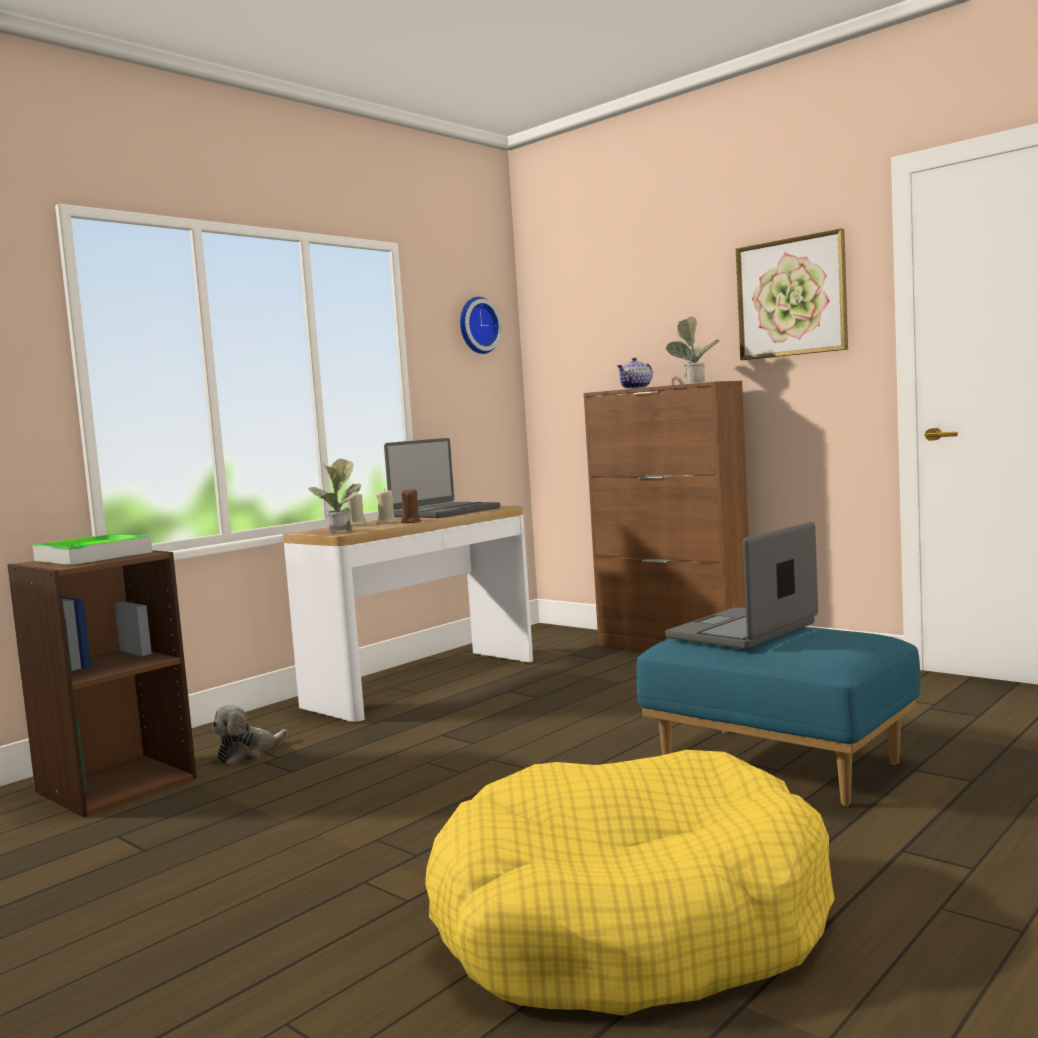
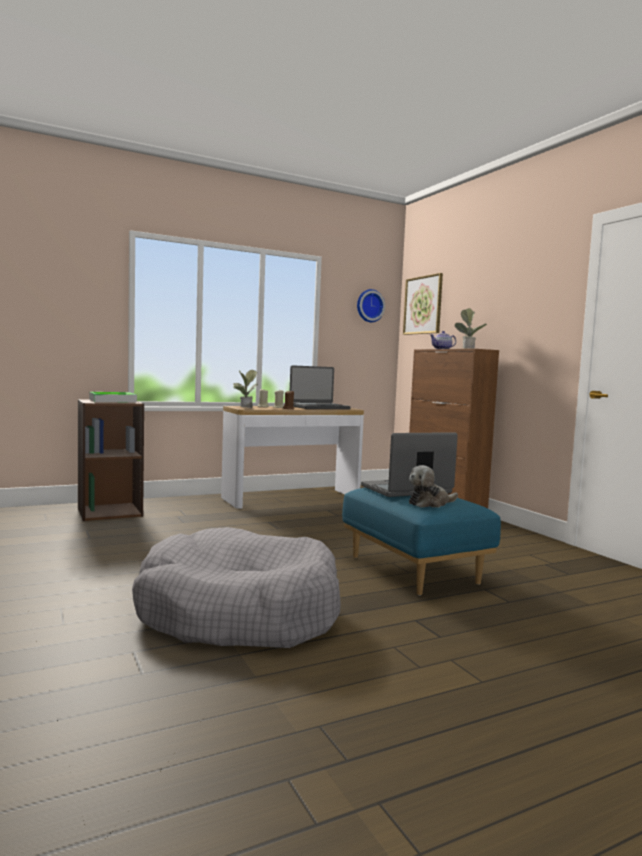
camera: 20 degrees right, 0 degrees up
plush toy [211,705,288,765] -> plush toy moved to [409,465,458,508]
yellow dog bed [425,750,835,1016] -> grey dog bed [132,527,340,648]
picture [736,228,848,360] -> picture moved to [403,273,443,335]

